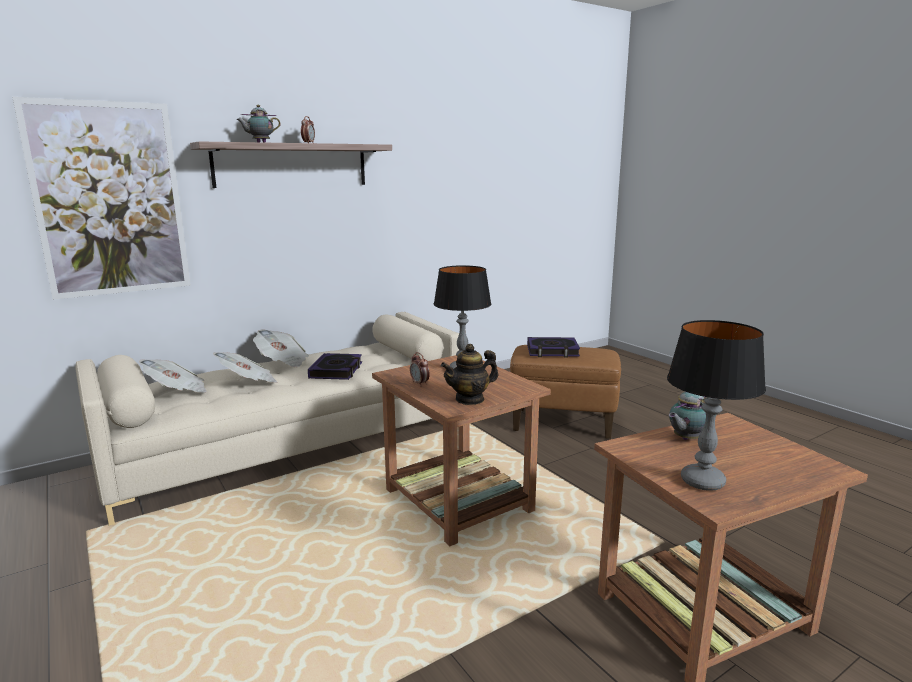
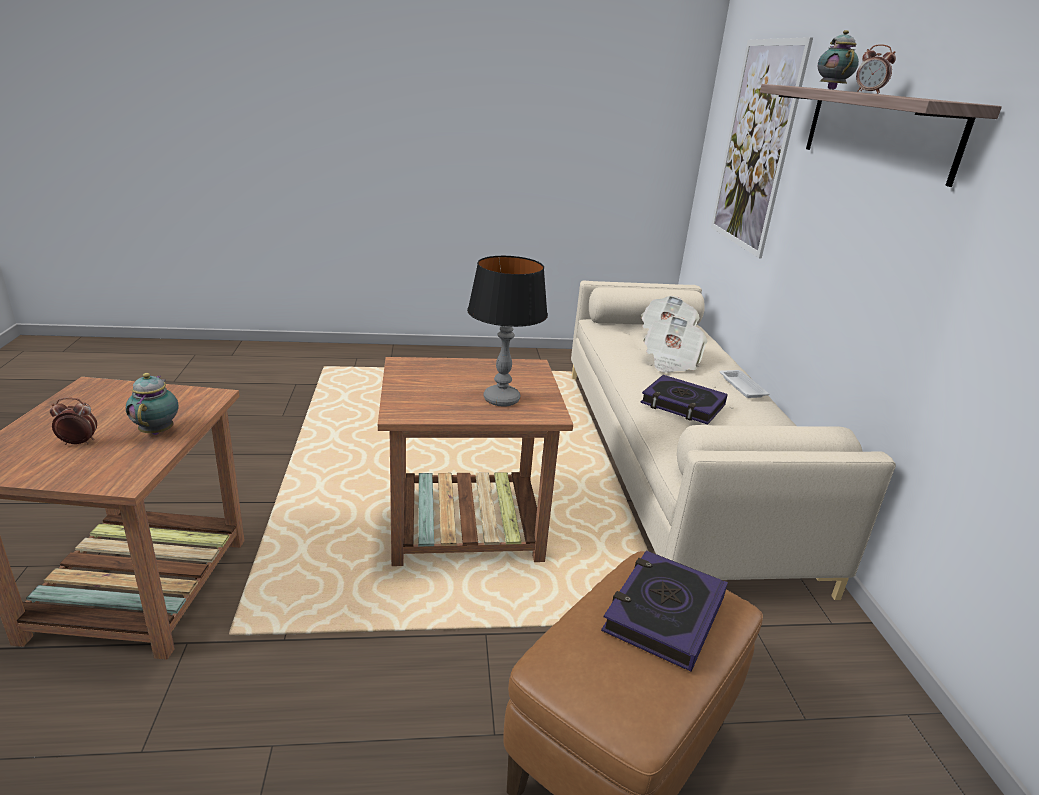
camera: 115 degrees right, 10 degrees up
newspaper [253,329,309,367] -> white tray [720,370,770,398]
alarm clock [410,352,430,385] -> alarm clock moved to [50,398,97,445]
teapot [441,344,498,405] -> none
table lamp [667,320,766,491] -> none

